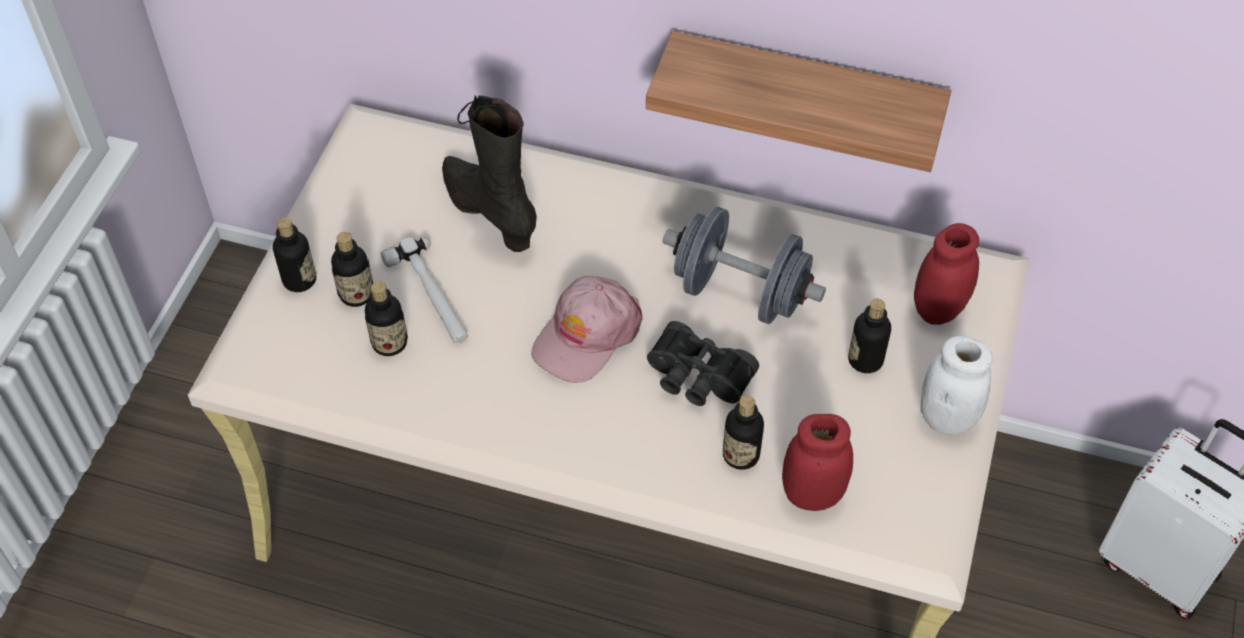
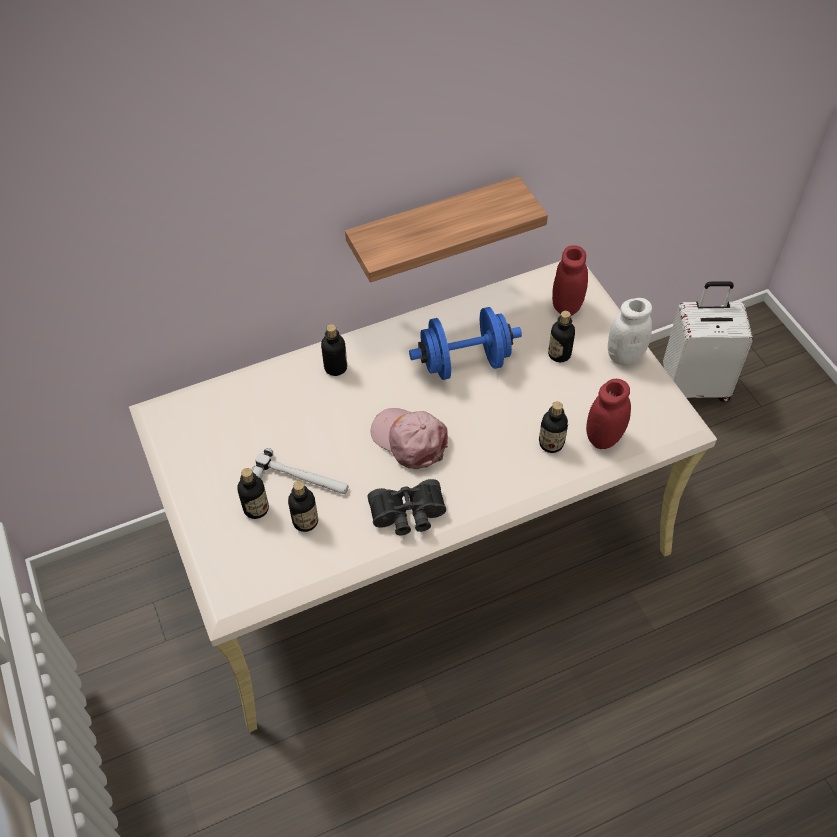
camera: 40 degrees left, 0 degrees up
bottle [273,217,316,292] -> bottle moved to [321,324,347,376]
black boot [442,95,537,252] -> none
pink cap [531,276,643,383] -> pink cap turned 135 degrees clockwise [371,408,448,469]
black binoculars [647,321,759,406] -> black binoculars moved to [367,479,446,535]
grey dumbbell [663,207,826,324] -> blue dumbbell [409,307,522,380]

